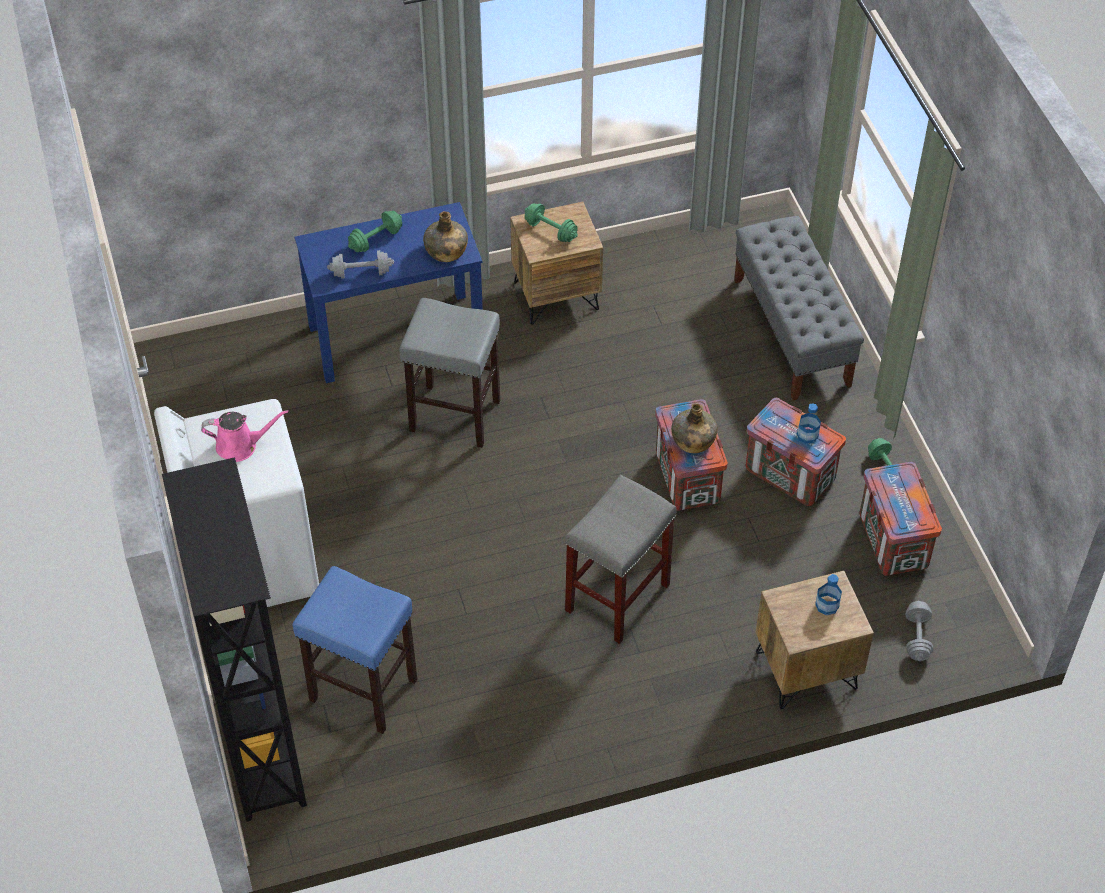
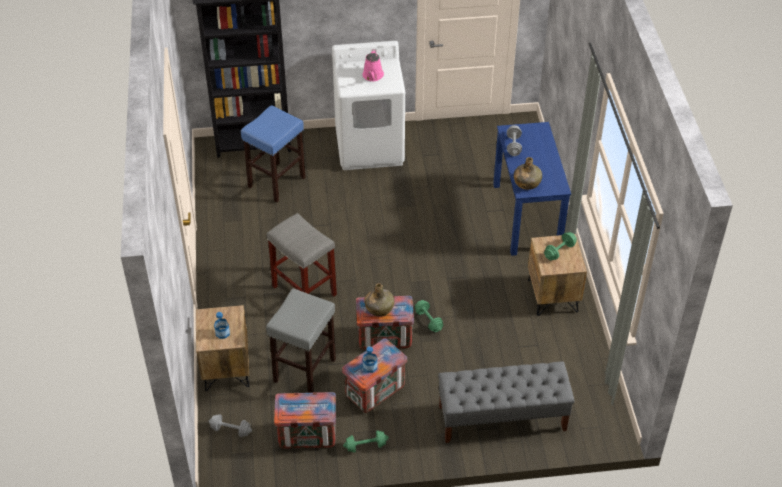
camera: 100 degrees right, 5 degrees down
green dumbbell [348,211,402,252] -> green dumbbell moved to [415,300,443,332]
grey stool [399,298,500,447] -> grey stool moved to [266,289,336,393]

